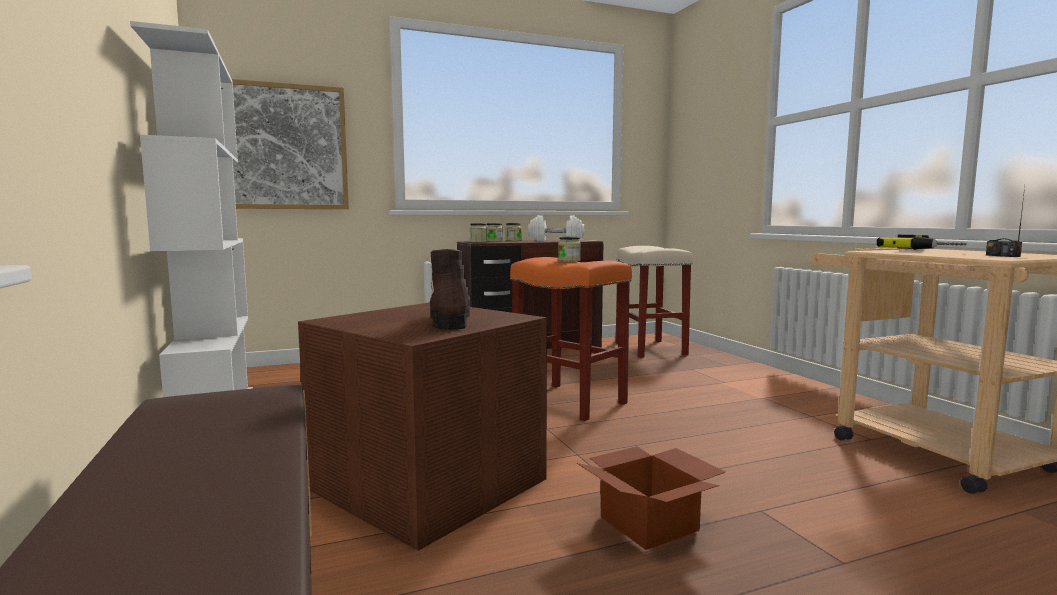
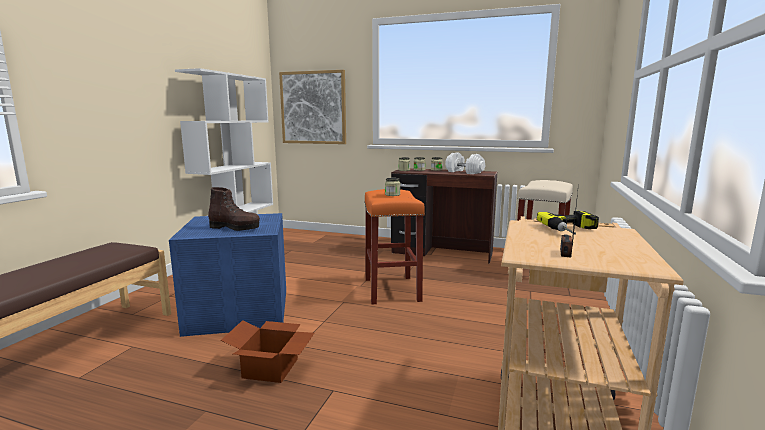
camera: 40 degrees right, 5 degrees up
brown storage box [298,302,547,551] -> blue storage box [169,213,286,337]
brown boot [430,249,472,330] -> brown boot turned 75 degrees clockwise [208,187,260,231]

